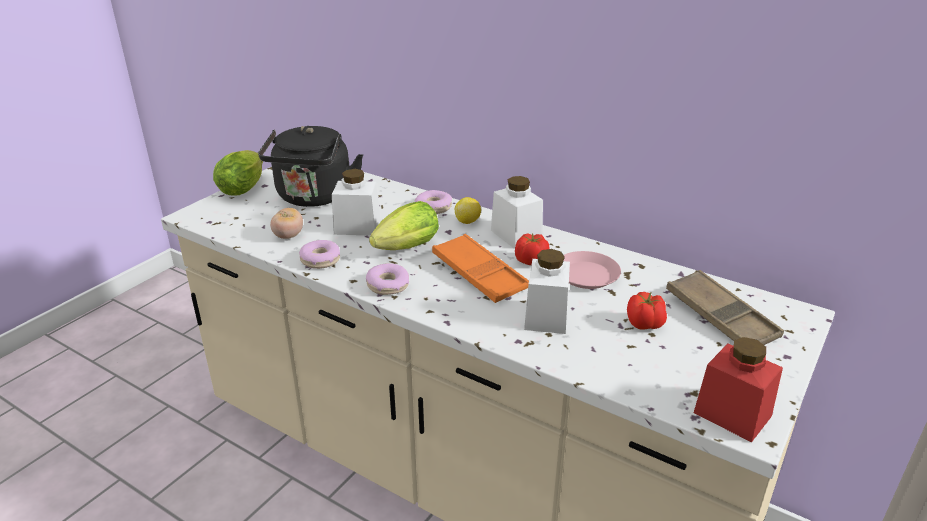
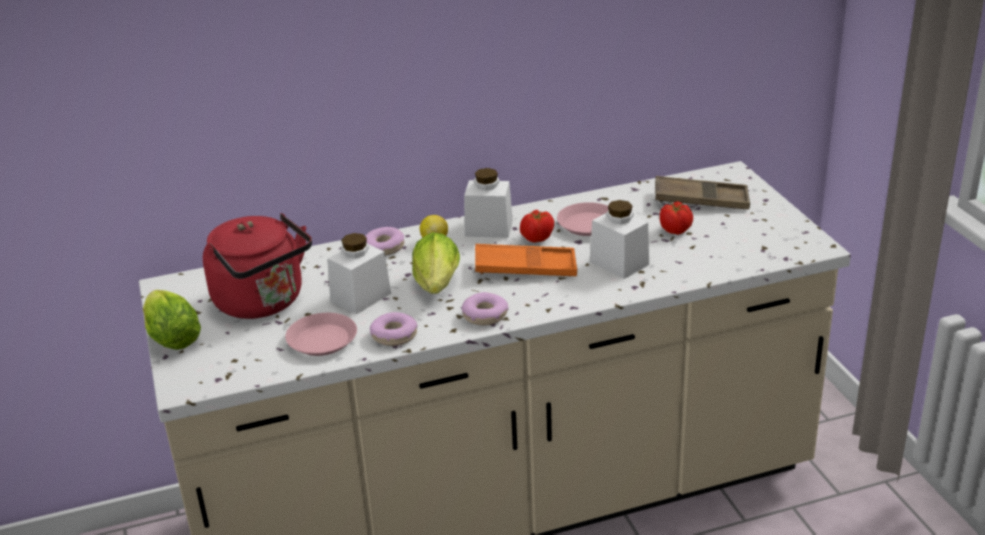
camera: 50 degrees left, 0 degrees up
black kettle [258,126,363,207] -> red kettle [203,213,312,319]
tomato [270,208,303,239] -> pink plate [285,313,357,356]
red jar [694,337,783,442] -> none

